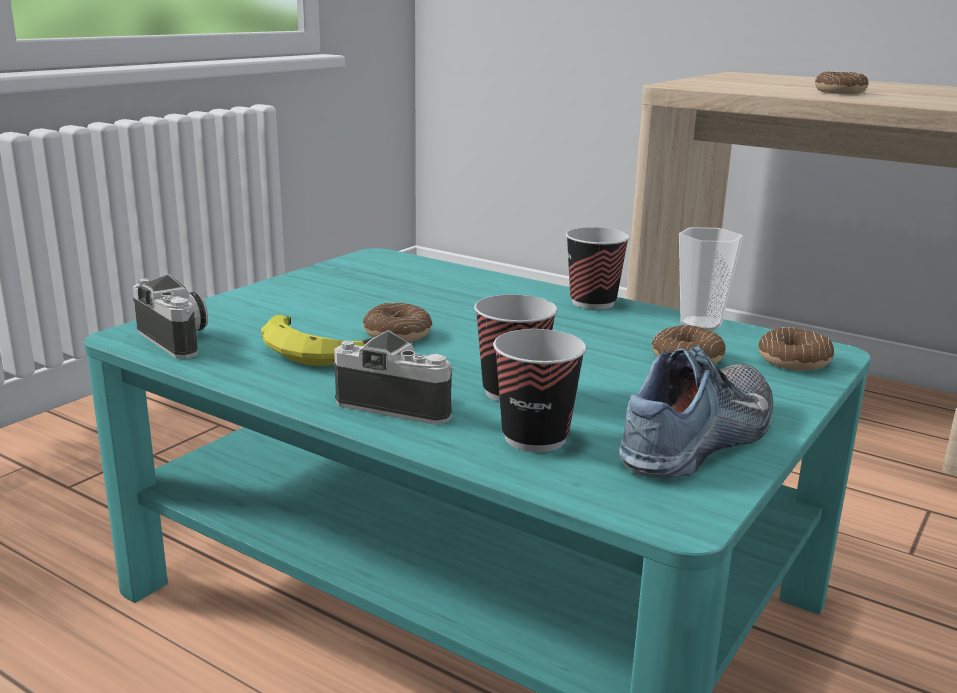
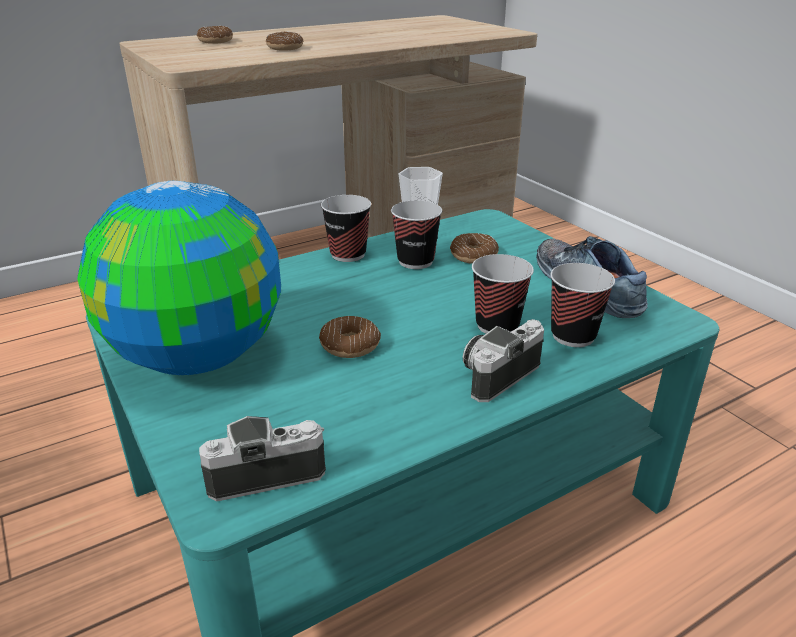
camera: 65 degrees left, 10 degrees up
banana [261,315,374,366] -> none
donut [758,327,834,371] -> donut moved to [197,26,233,44]
none -> globe [77,181,281,375]
none -> cup [391,200,442,269]

